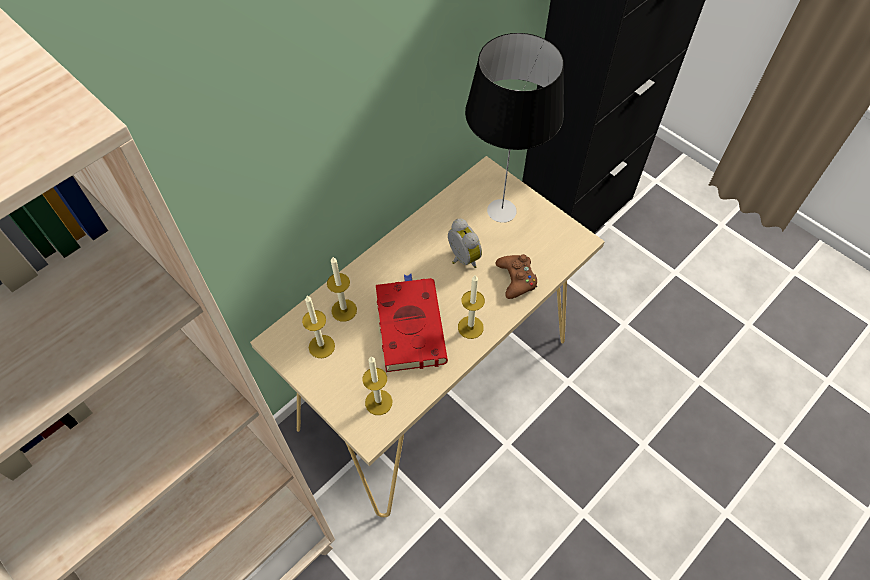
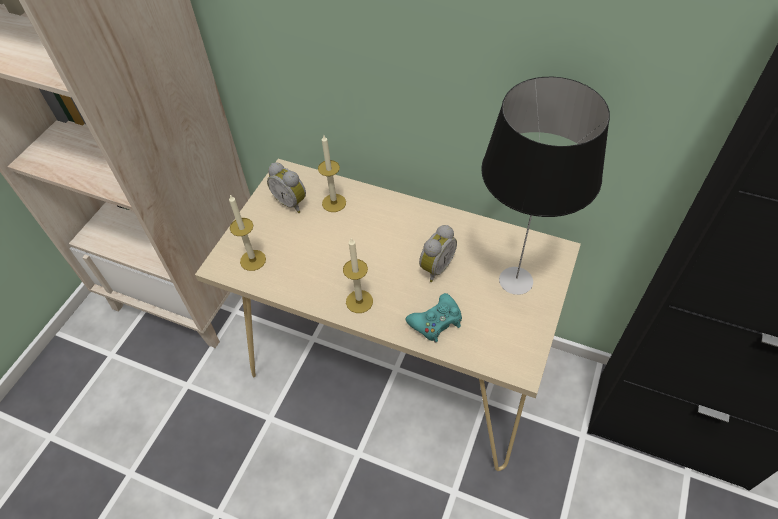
camera: 70 degrees right, 5 degrees down
candle [302,296,335,358] -> alarm clock [267,163,306,213]
red book [376,274,448,372] -> none
brown game controller [496,254,537,299] -> turquoise game controller [406,293,462,343]

